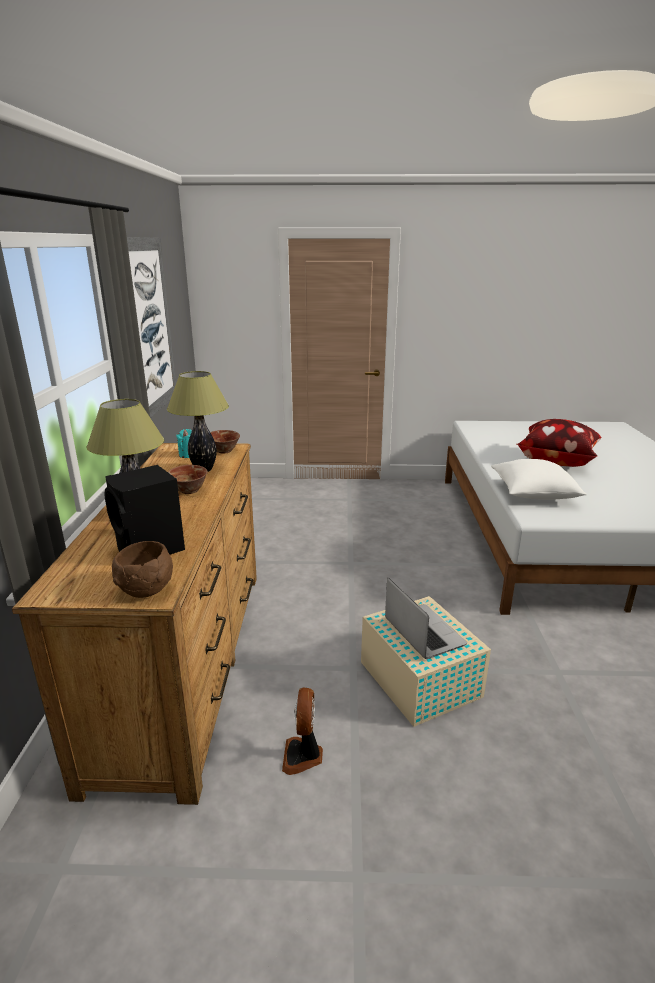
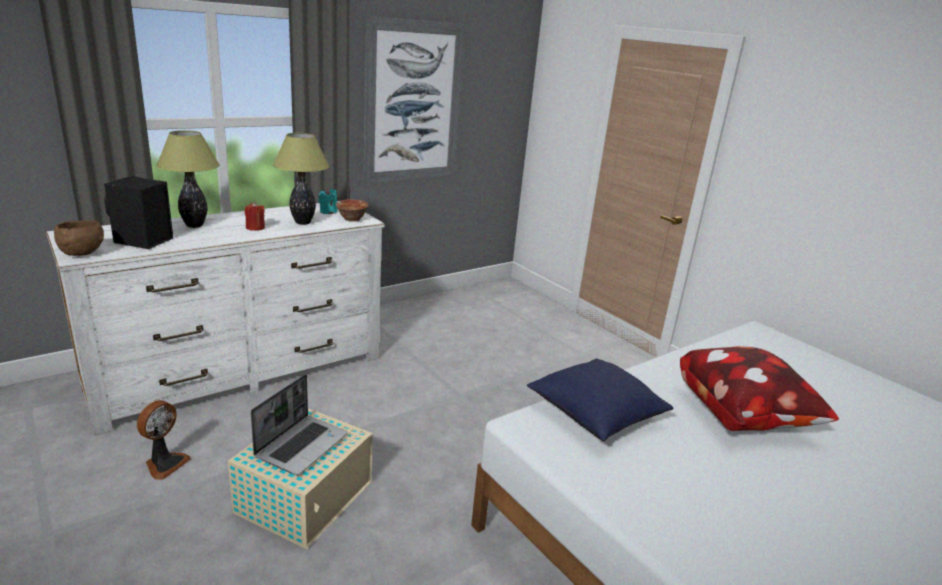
camera: 50 degrees right, 0 degrees up
brown dresser [12,443,257,805] -> white dresser [46,201,385,435]
bowl [168,465,207,494] -> red candle [245,202,265,231]
fan [282,688,323,775] -> fan turned 150 degrees clockwise [137,400,191,480]
white pillow [491,459,587,500] -> blue pillow [527,358,673,442]

